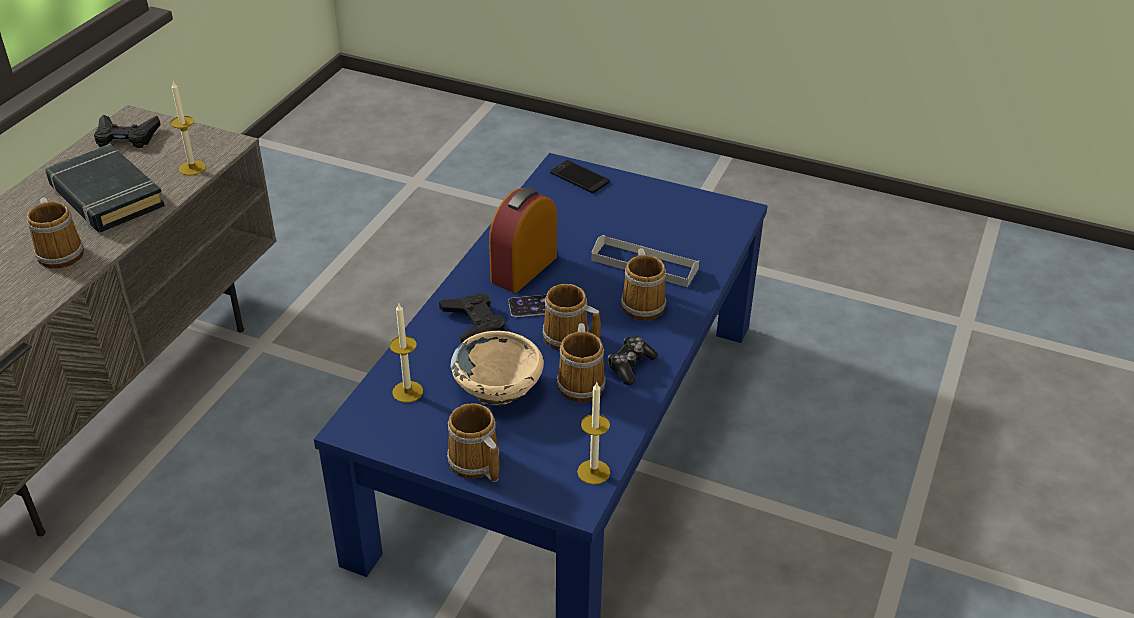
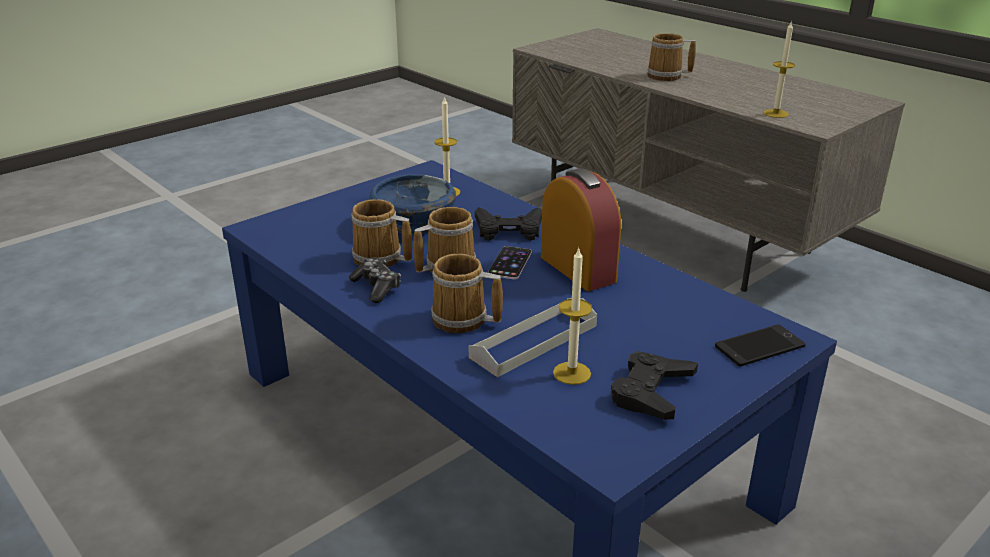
camera: 115 degrees right, 10 degrees down
black book [46,144,165,232] -> none
black game controller [94,115,161,148] -> black game controller moved to [611,351,698,420]
mug [447,403,499,482] -> none
beige bowl [450,331,544,406] -> blue bowl [369,174,456,234]
candle [577,382,610,485] -> candle moved to [553,247,593,385]

